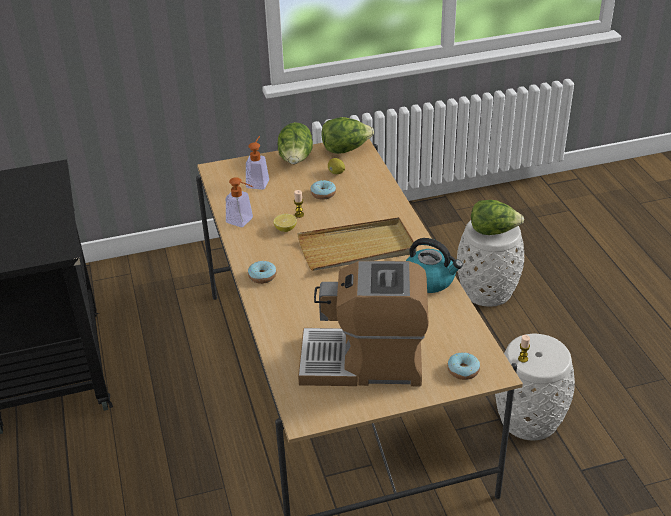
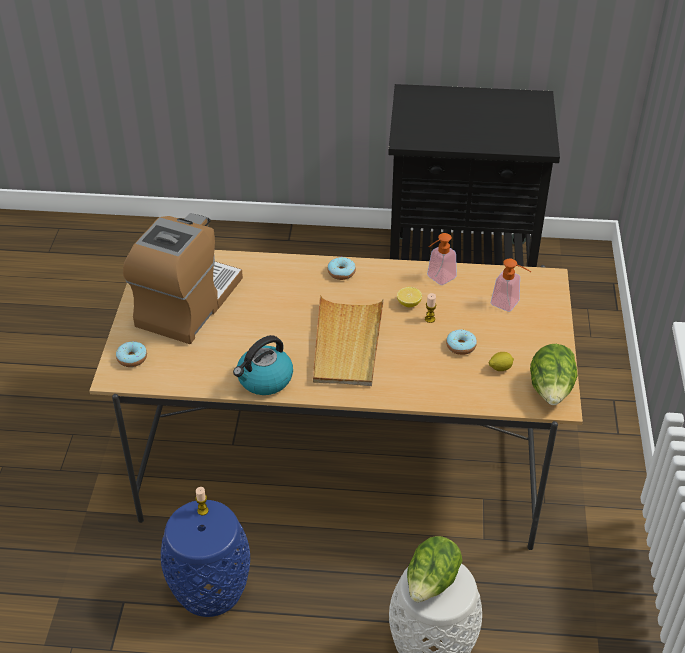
camera: 110 degrees right, 5 degrees up
lettuce [277,122,313,164] -> none
white stool [495,334,575,440] -> blue stool [161,500,250,617]

